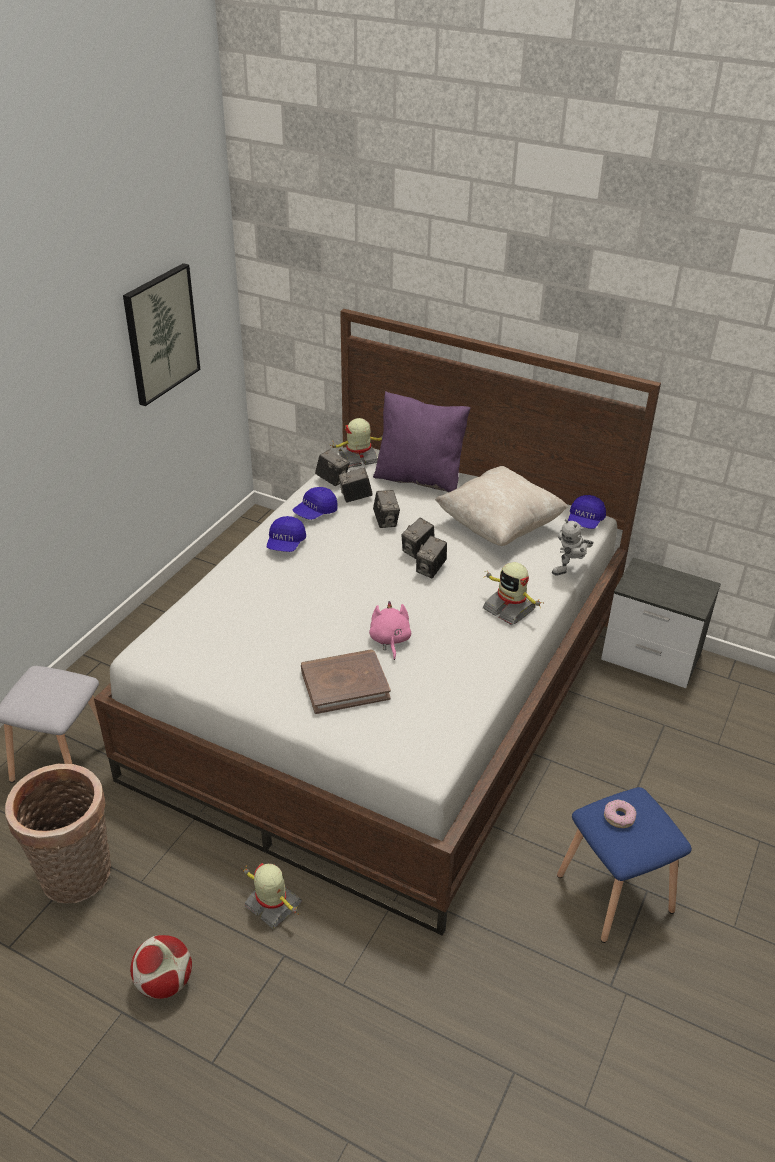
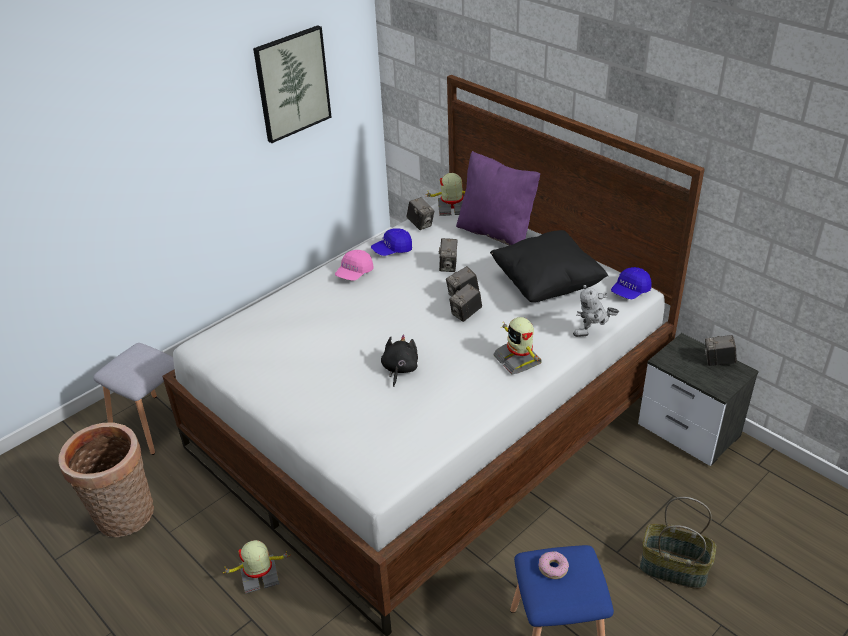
camera: 20 degrees right, 0 degrees up
football [130,935,192,999] -> none
toy robot [241,863,303,929] -> toy robot turned 75 degrees counterclockwise [221,540,290,594]
blue cap [267,516,306,552] -> pink cap [335,250,374,280]
brown book [301,650,391,714] -> none
camera [339,467,372,502] -> camera moved to [705,335,737,366]
pink plush toy [369,601,411,660] -> black plush toy [381,335,418,387]
beige pillow [435,466,569,546] -> black pillow [490,230,608,302]
none -> basket [640,497,716,589]

